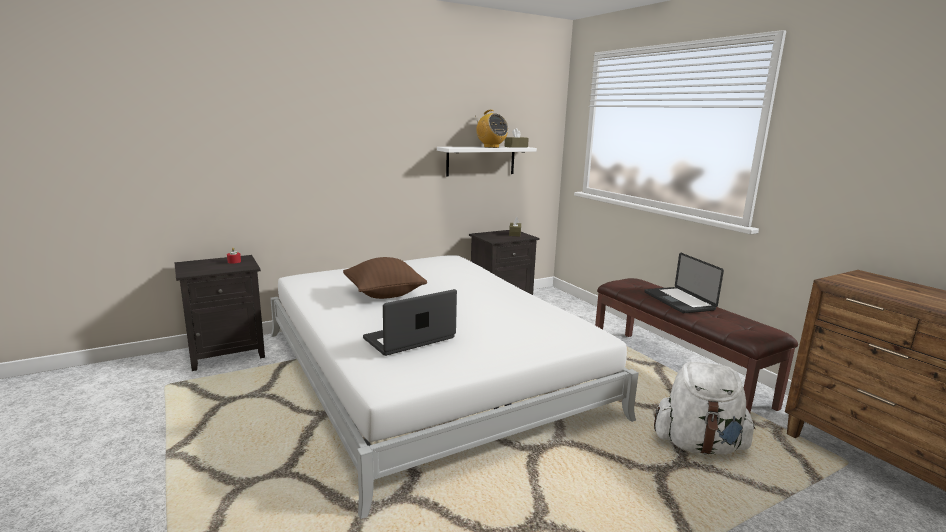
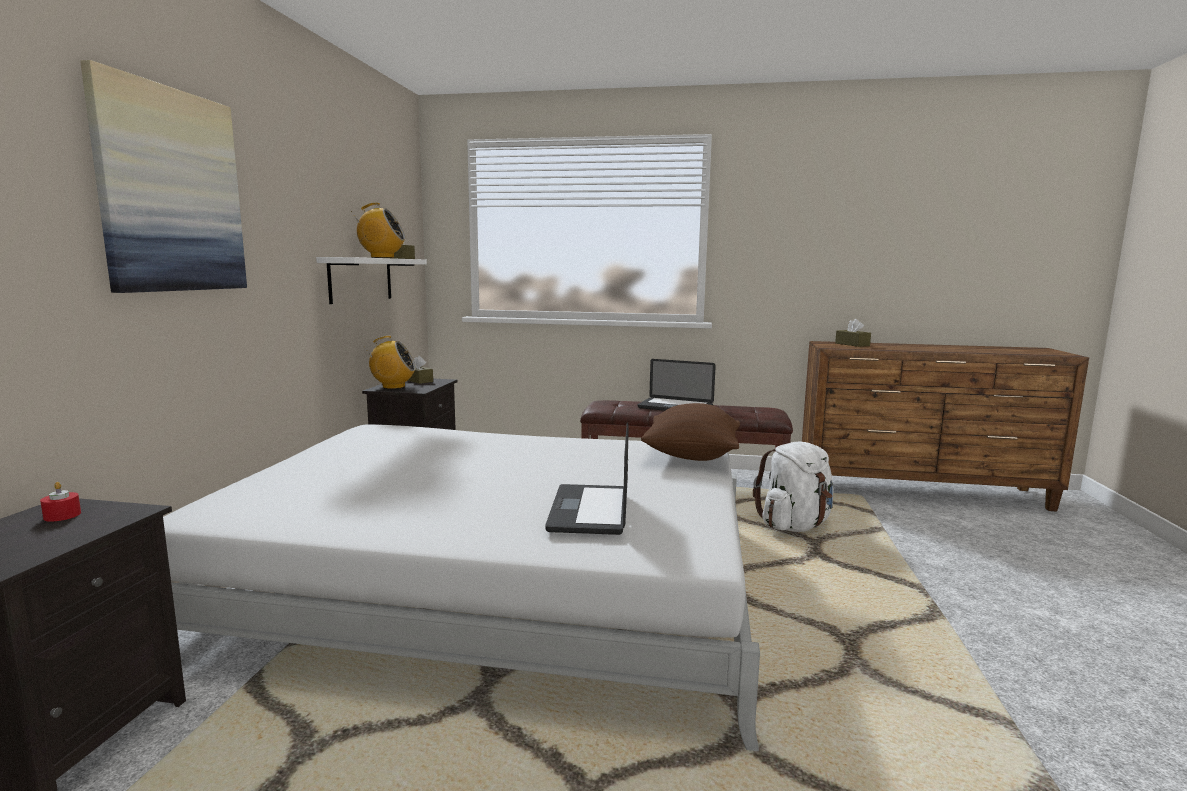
camera: 50 degrees left, 5 degrees down
brown pillow [343,257,427,299] -> brown pillow moved to [641,403,740,461]
none -> picture [80,60,247,293]
none -> radio [366,336,416,389]
none -> brown tissue box [835,319,871,347]

